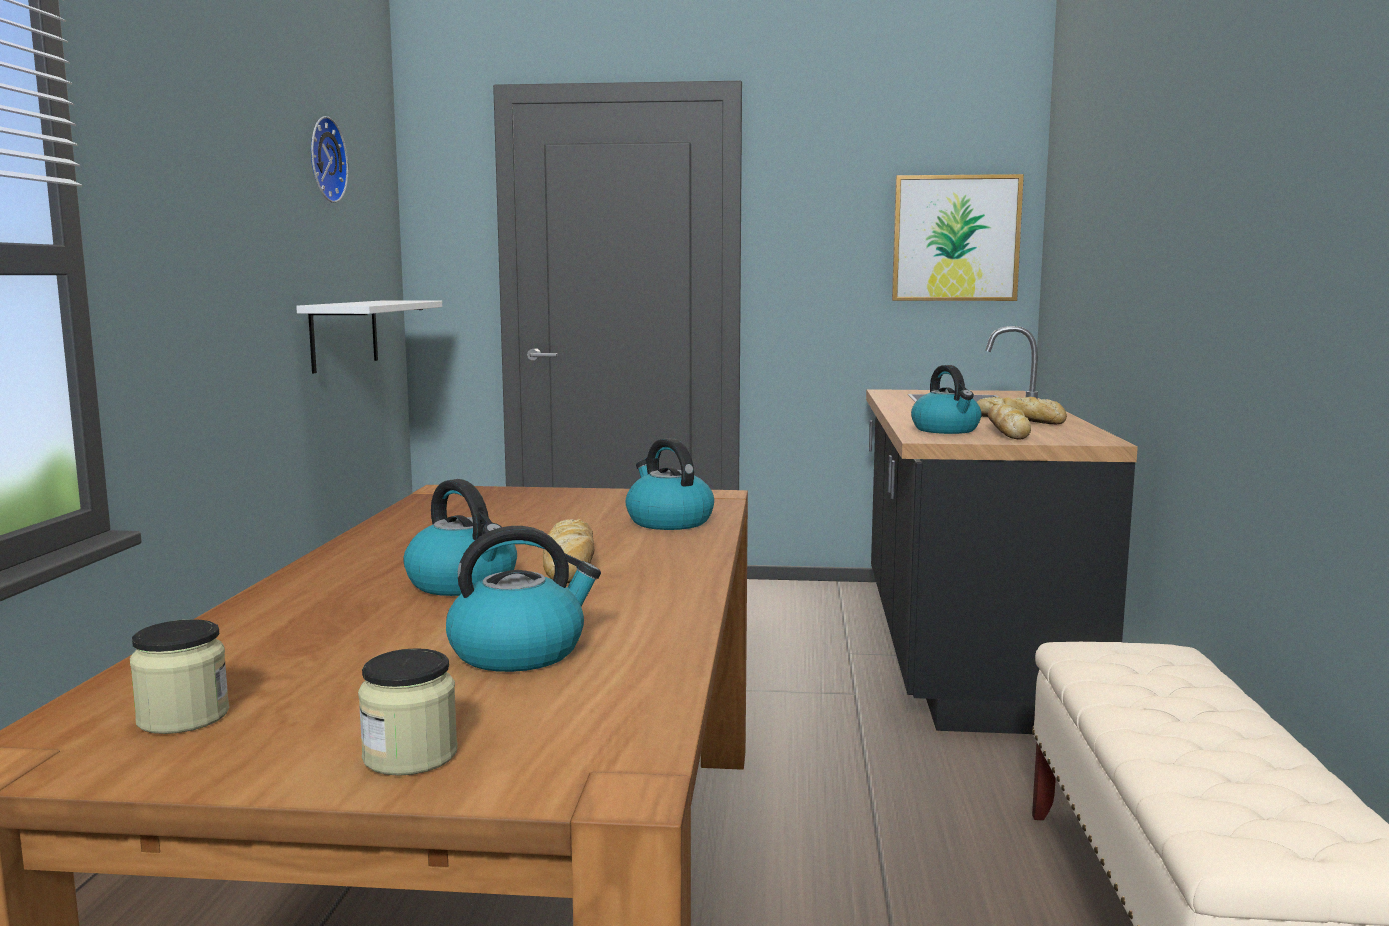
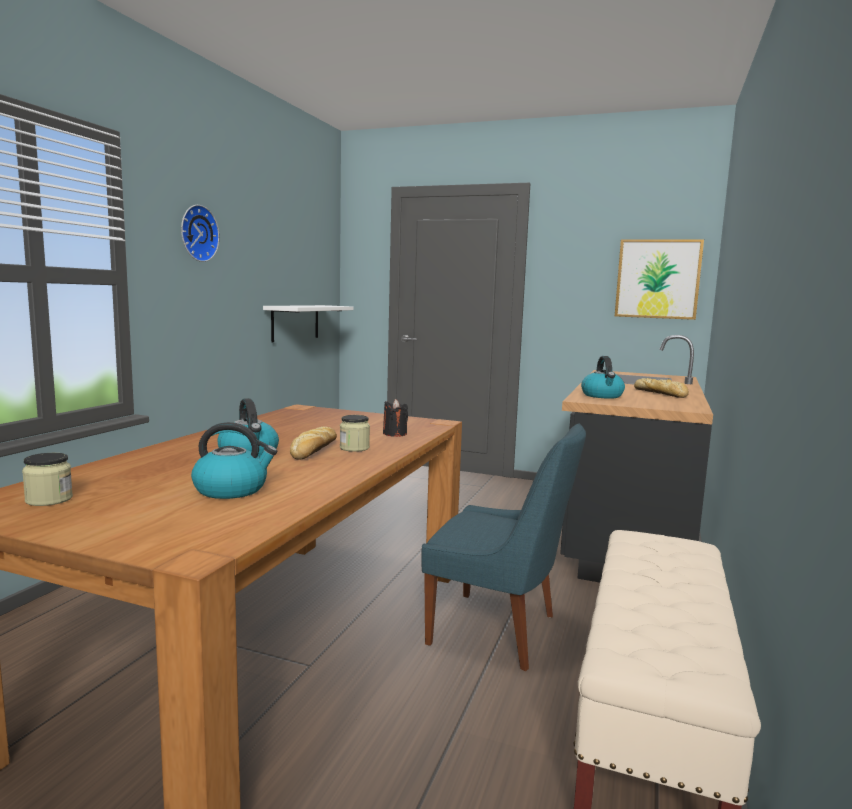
camera: 15 degrees right, 0 degrees up
wall clock [311,116,348,203] -> wall clock moved to [181,205,220,262]
jar [358,648,458,776] -> jar moved to [340,415,370,452]
kettle [626,438,714,530] -> black candle [383,399,408,437]
bread [988,404,1031,439] -> none
none -> blue chair [421,423,586,671]

